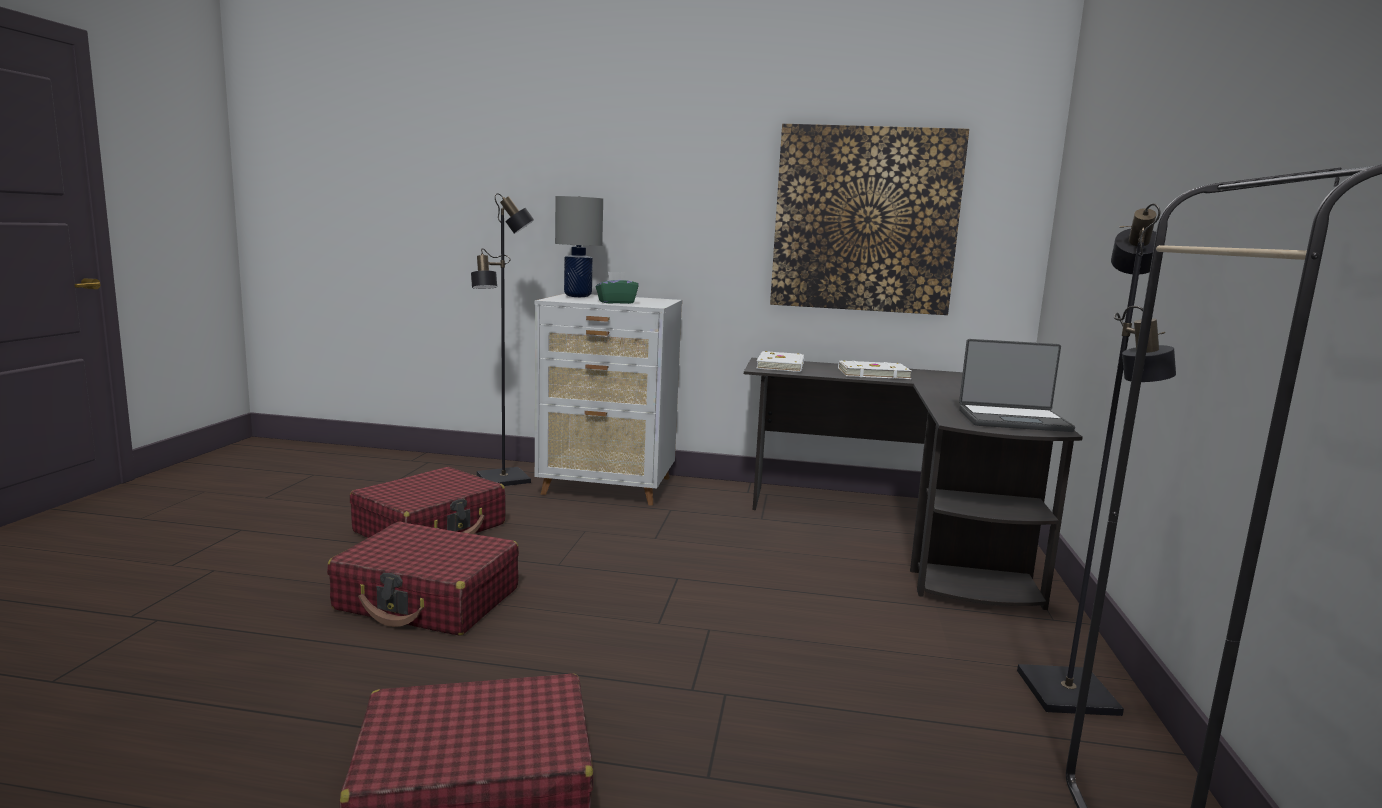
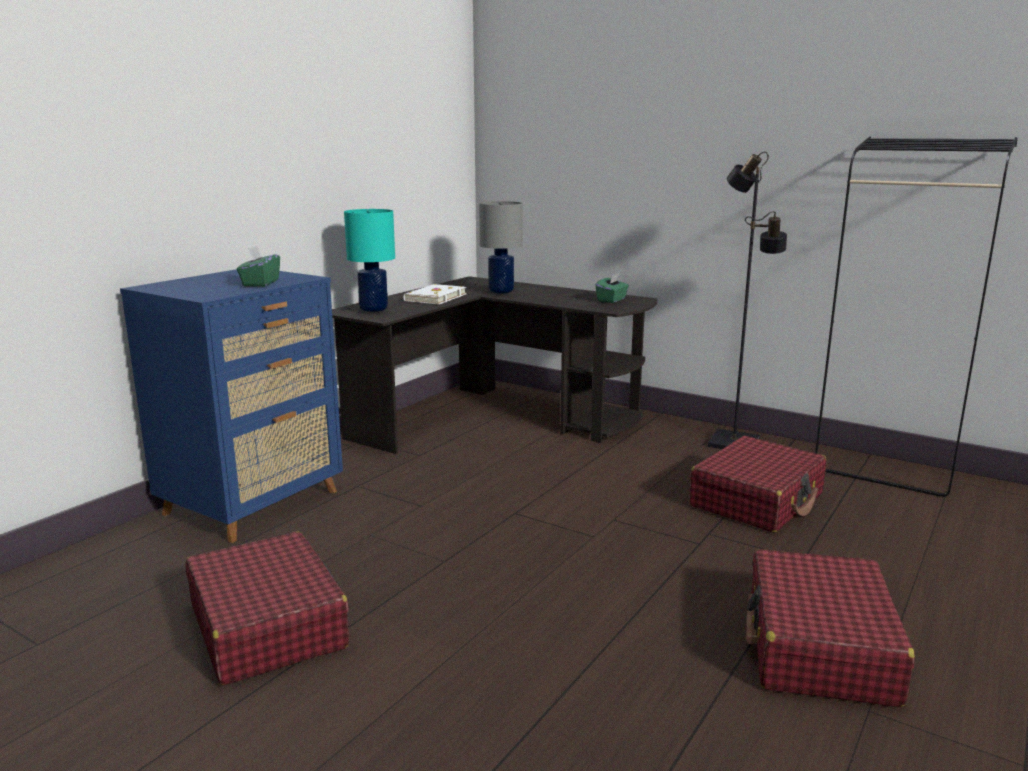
camera: 65 degrees left, 5 degrees up
red suitcase [327,522,519,636] -> red suitcase moved to [689,436,826,532]
black floor lamp [471,193,534,486] -> none
white dresser [534,294,682,505] -> blue dresser [120,269,343,543]
grey table lamp [555,196,603,297] -> grey table lamp moved to [479,201,523,294]
white book [756,351,804,372] -> turquoise table lamp [344,209,395,312]
picture [770,124,969,315] -> none
laptop [959,339,1075,432] -> green tissue box [595,273,629,303]

